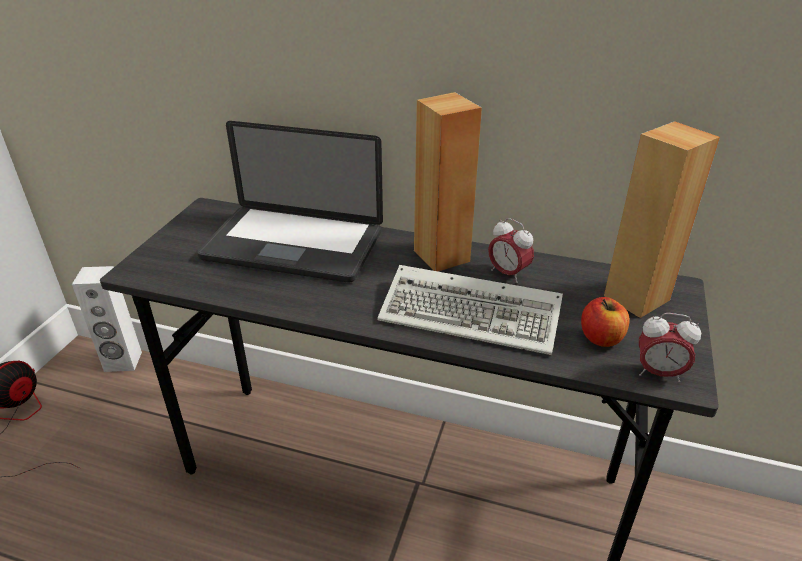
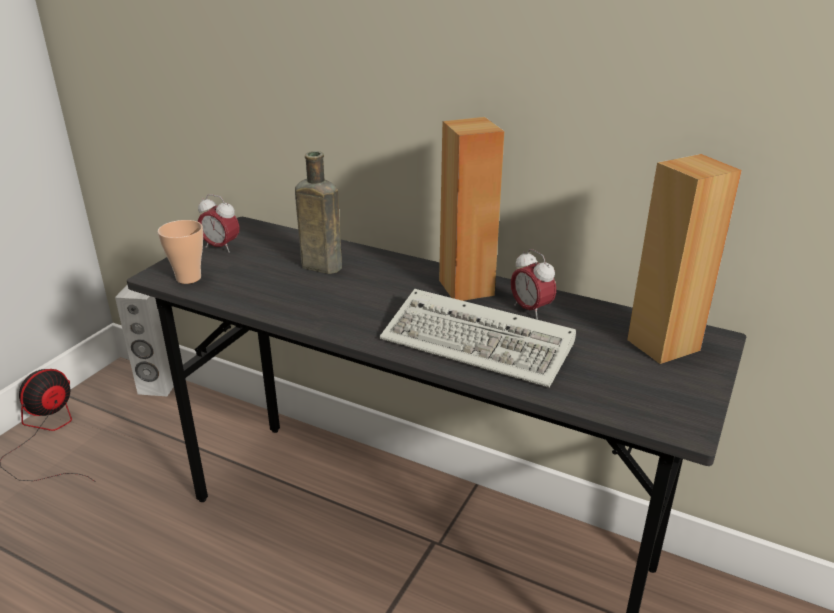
camera: 10 degrees right, 5 degrees down
laptop [197,121,383,283] -> brown bottle [295,151,342,274]
apple [581,297,629,347] -> none
alarm clock [639,313,701,382] -> alarm clock moved to [198,194,240,253]
none -> cup [158,220,203,284]

